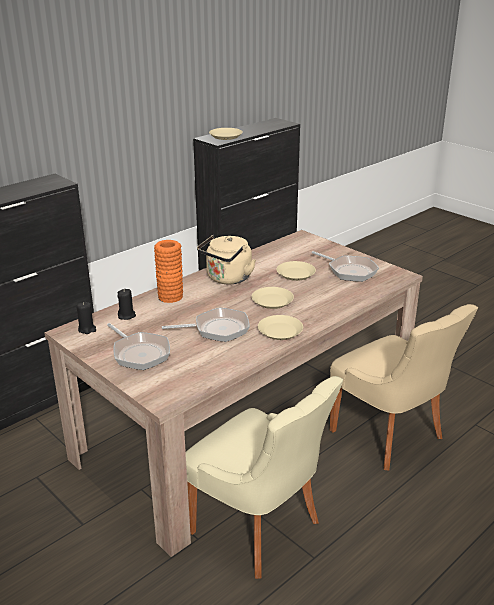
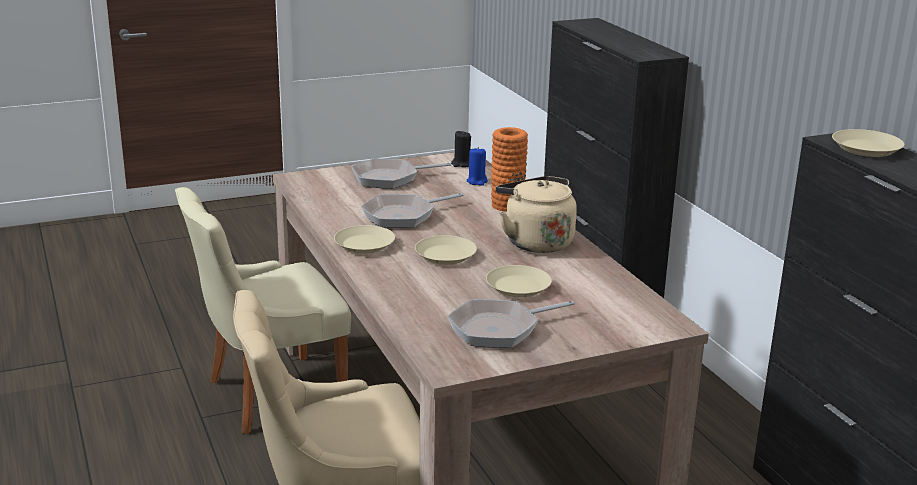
camera: 110 degrees right, 5 degrees down
black candle [117,289,136,320] -> blue candle [467,147,488,186]
frying pan [162,307,250,342] -> frying pan turned 45 degrees clockwise [361,193,463,228]

